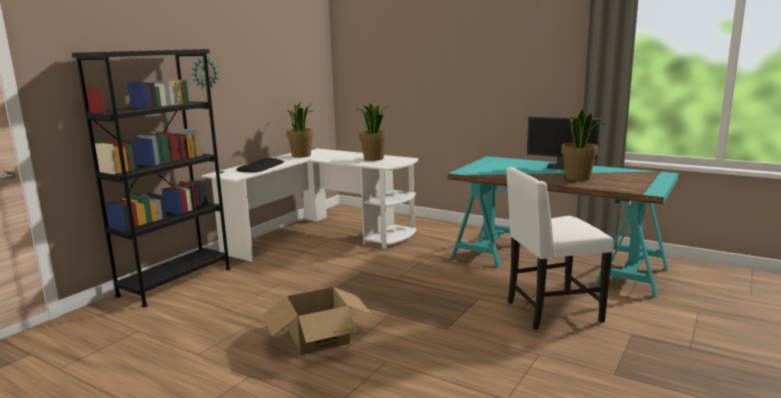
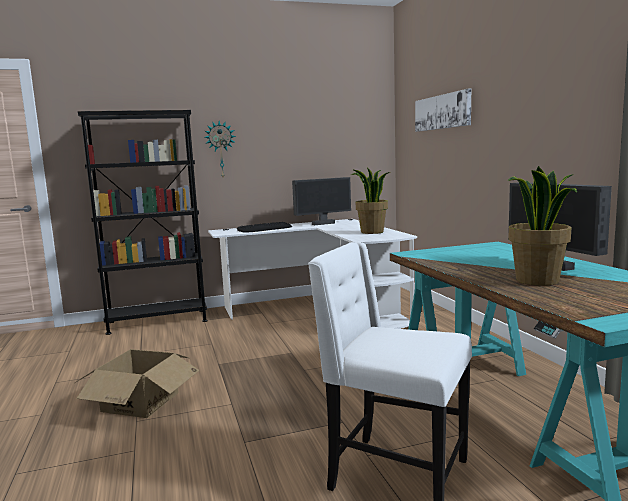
camera: 40 degrees right, 5 degrees down
potted plant [286,102,314,158] -> monitor [292,177,351,225]
none -> picture [415,89,471,132]

